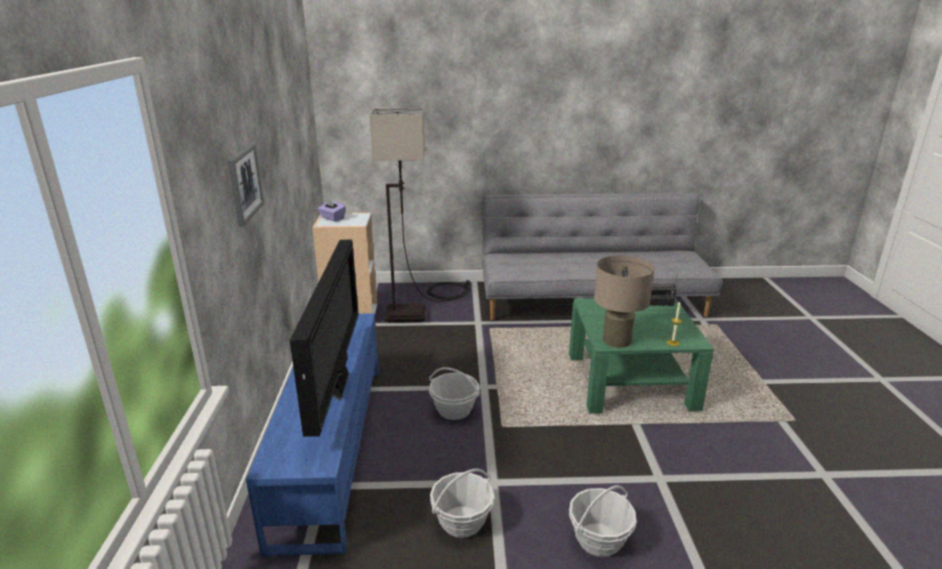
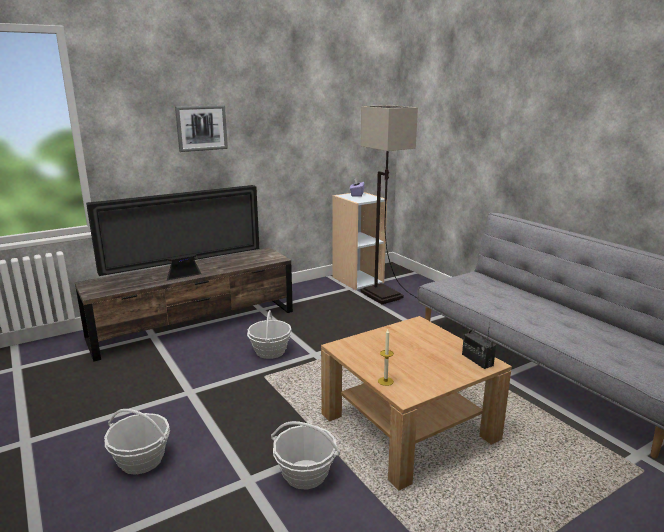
camera: 60 degrees right, 5 degrees down
blue tv stand [246,313,379,556] -> brown tv stand [75,248,293,362]
basket [430,469,495,538] -> basket moved to [271,421,340,490]
green coffee table [569,298,714,414] -> brown coffee table [321,316,512,491]
beige table lamp [594,256,655,348] -> none

